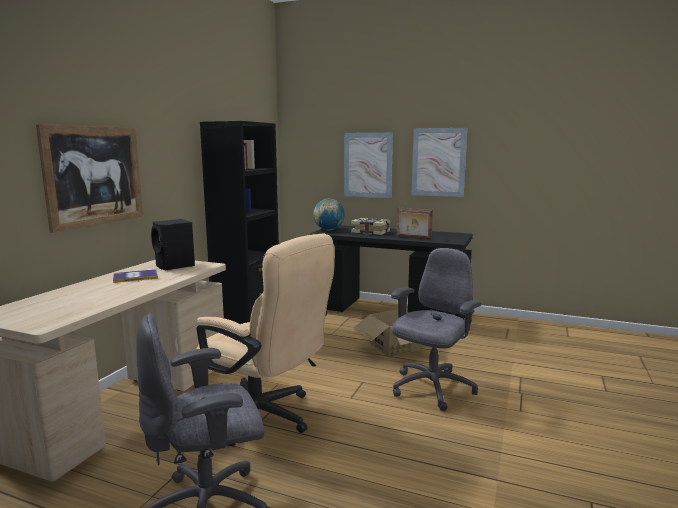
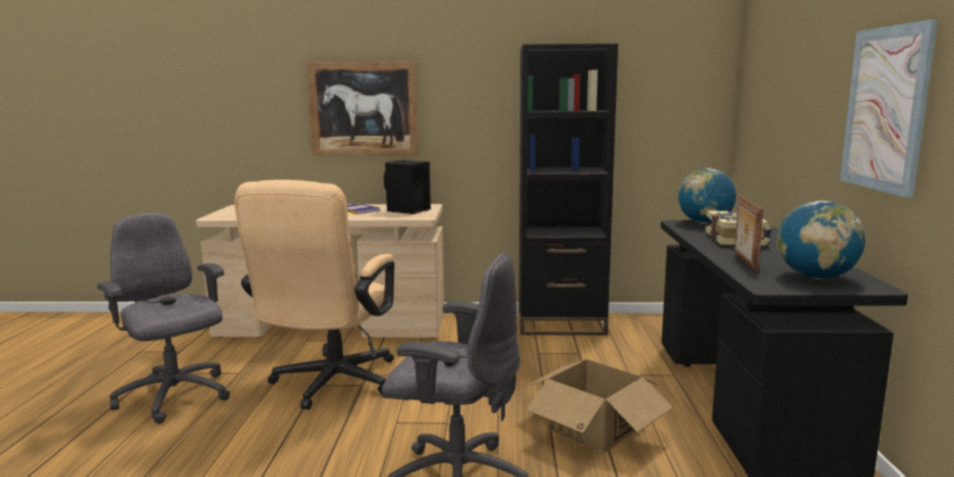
camera: 70 degrees right, 0 degrees up
picture [344,133,393,198] -> none
none -> globe [777,201,865,279]

